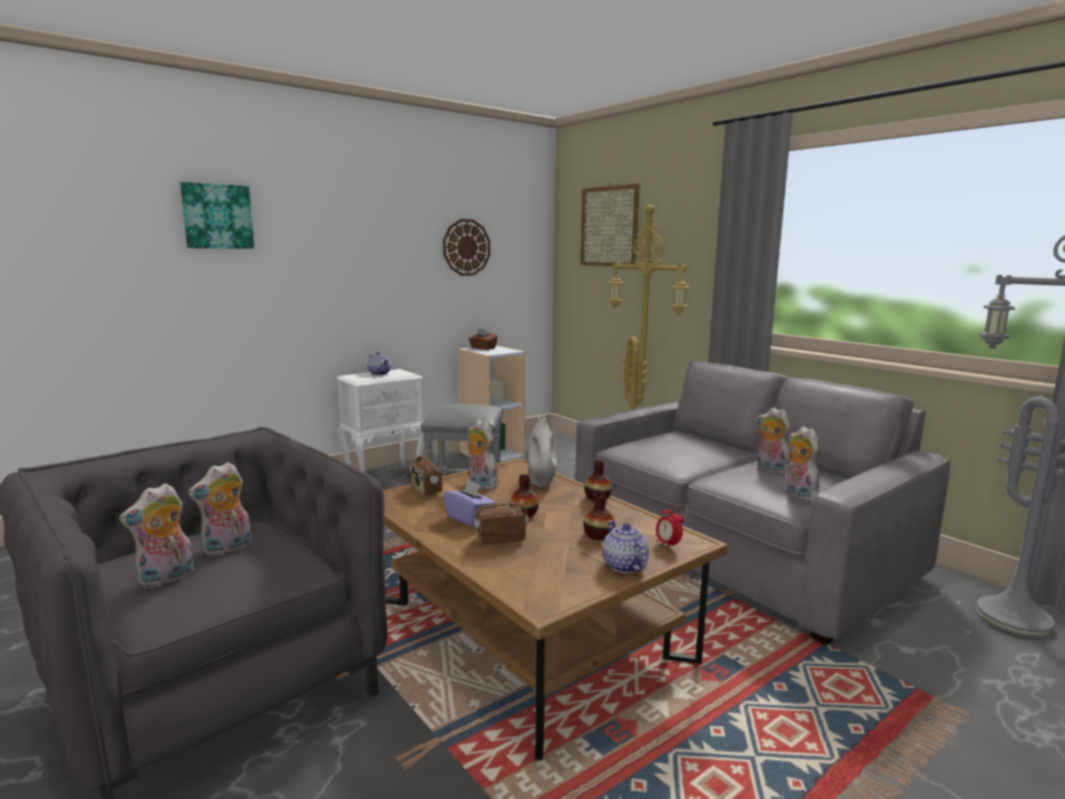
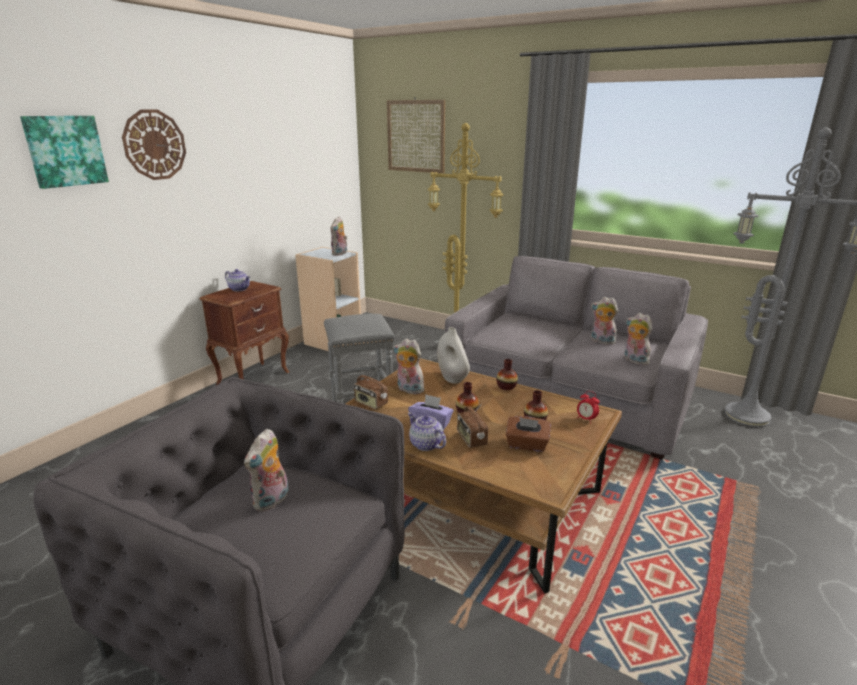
camera: 20 degrees left, 10 degrees up
plush toy [119,483,194,588] -> plush toy moved to [331,217,347,256]
white nightstand [336,369,425,472] -> brown nightstand [199,281,289,385]
wall clock [443,219,490,276] -> wall clock moved to [122,110,186,180]
brown tissue box [469,328,498,350] -> brown tissue box moved to [506,416,551,452]
radio [474,491,528,545] -> radio turned 75 degrees counterclockwise [457,403,488,448]
teapot [602,520,649,573] -> teapot moved to [408,412,446,451]

